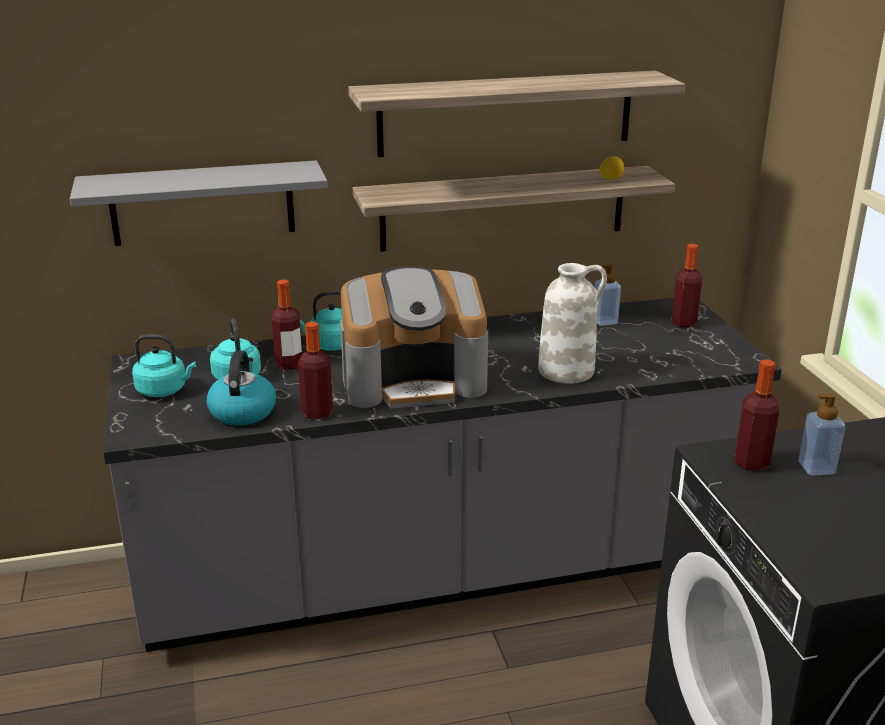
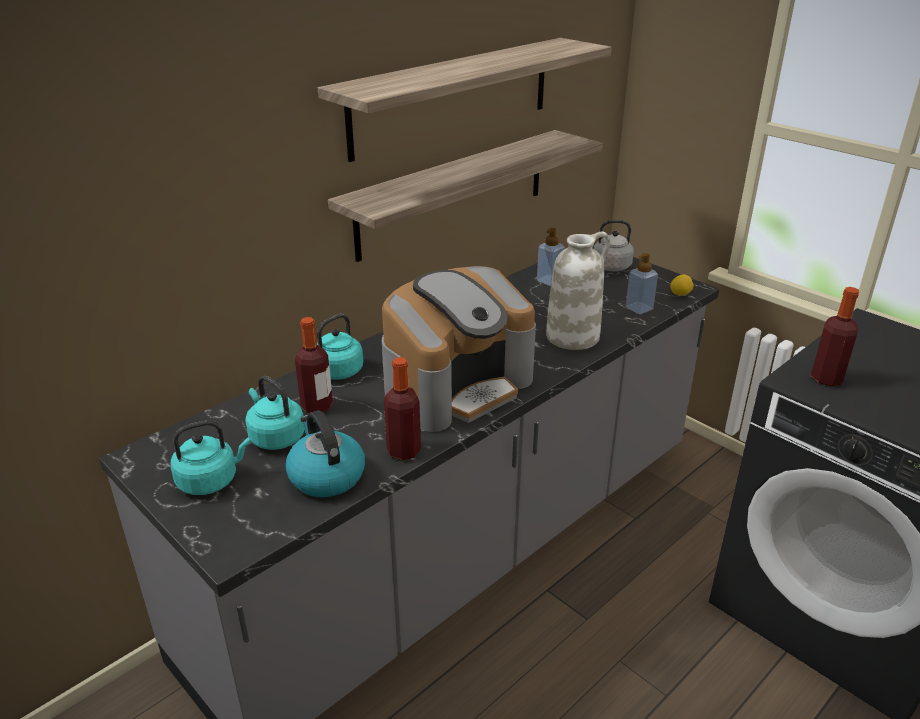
camera: 30 degrees left, 5 degrees up
grey shelf [70,160,327,246] -> none
lemon [599,156,624,180] -> lemon moved to [670,275,694,296]
bottle [672,244,702,327] -> grey kettle [594,220,634,271]
soap dispenser [799,393,845,476] -> soap dispenser moved to [626,253,658,314]

